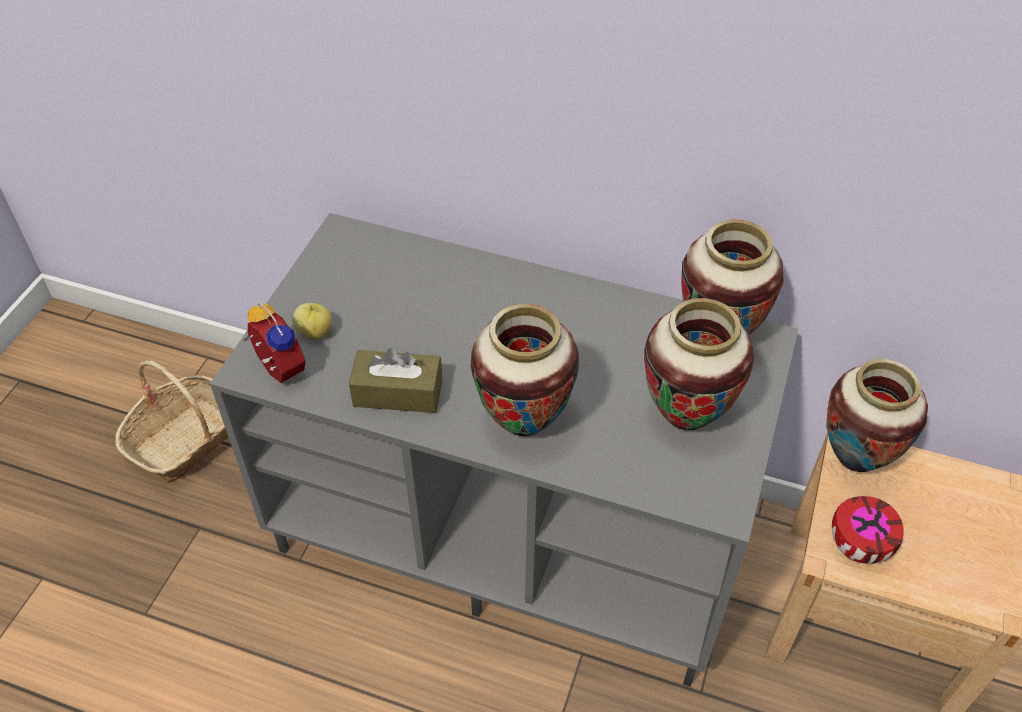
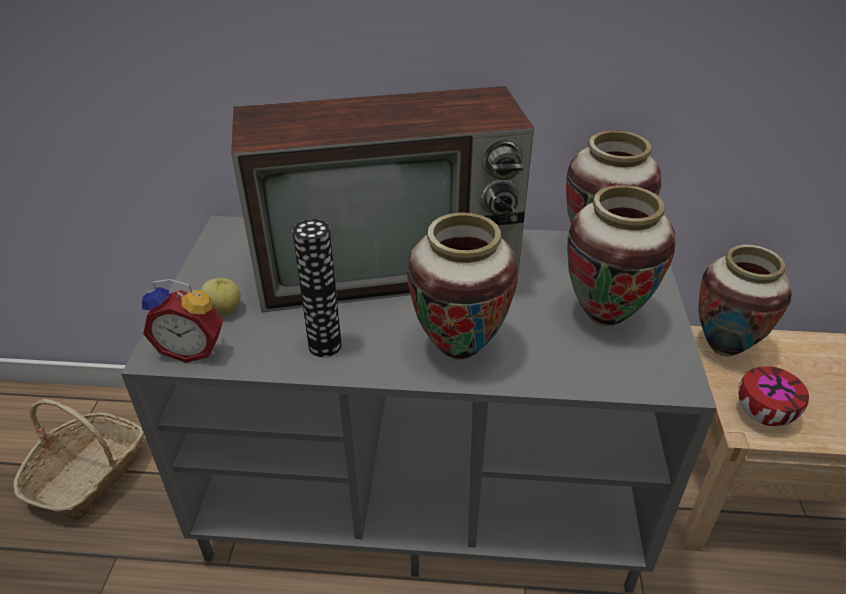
camera: 15 degrees left, 10 degrees down
alarm clock [243,301,306,383] -> alarm clock turned 150 degrees clockwise [142,279,223,363]
brown tissue box [349,348,442,413] -> vase [292,219,342,357]
none -> television [231,86,534,313]

